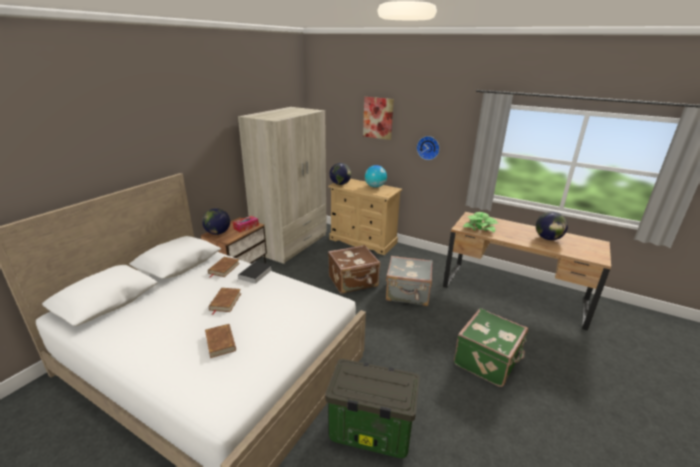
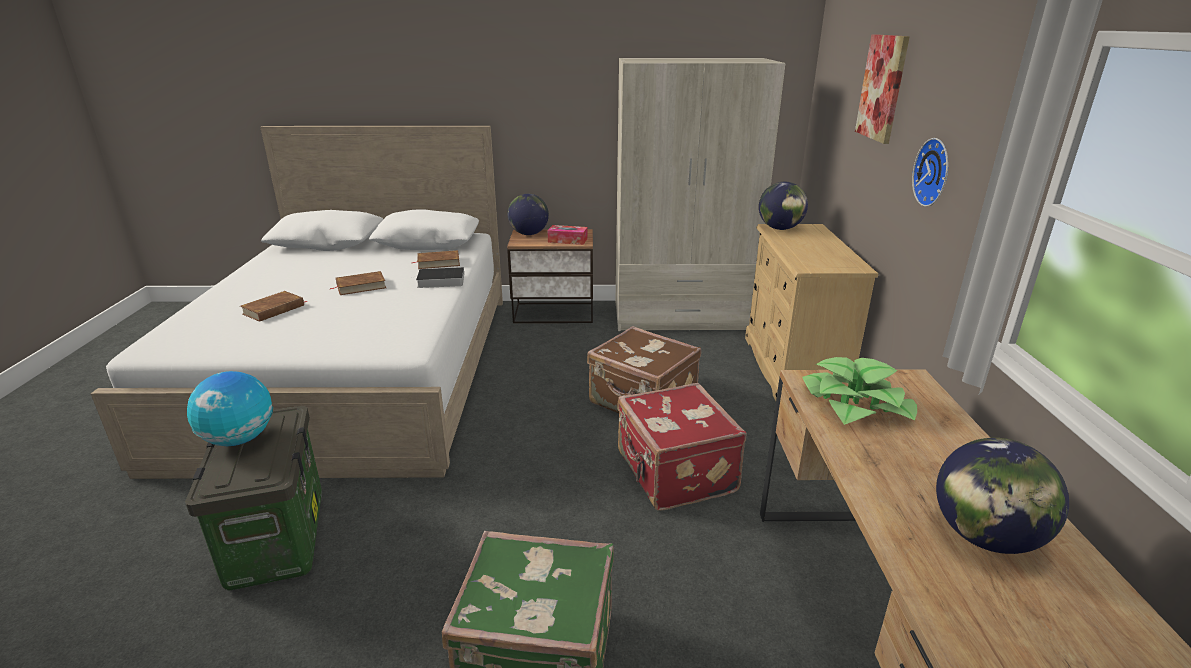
camera: 60 degrees right, 0 degrees up
globe [365,165,387,188] -> globe moved to [187,371,273,446]
grey suitcase [386,256,433,306] -> red suitcase [617,383,747,511]

